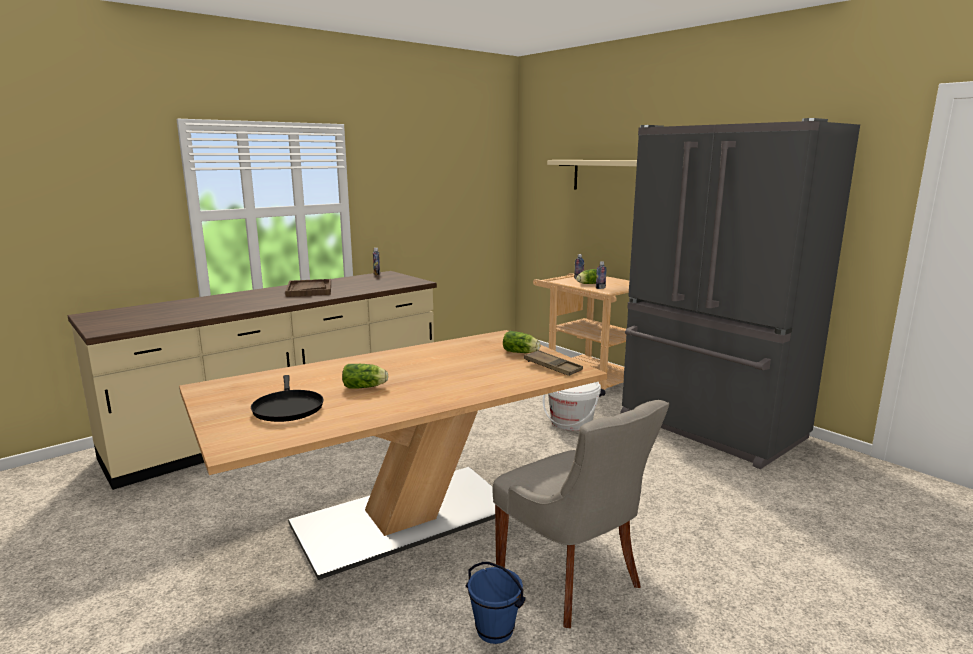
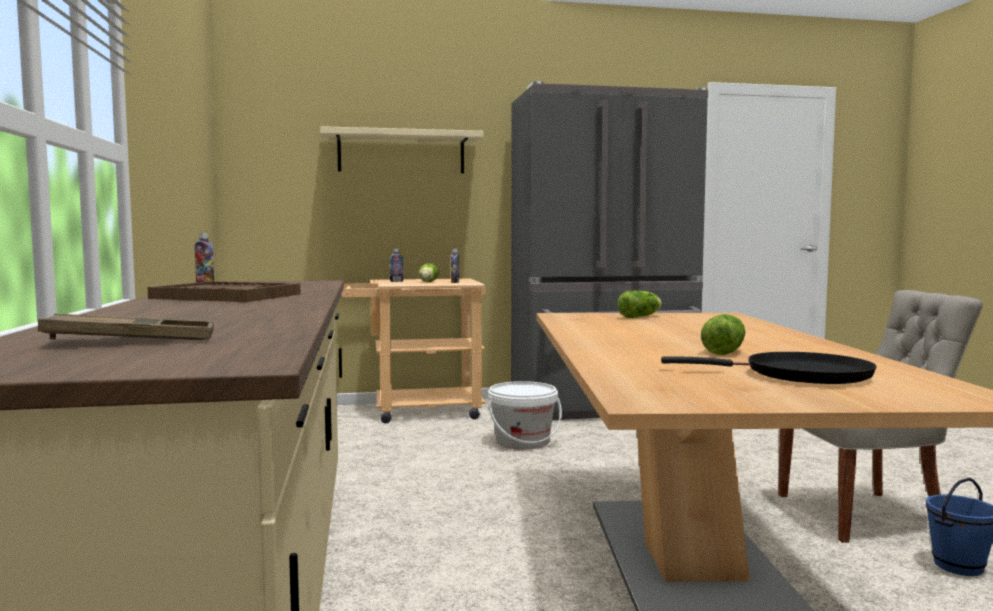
camera: 60 degrees left, 10 degrees down
brown tray [524,350,583,376] -> brown tray moved to [38,313,214,340]

